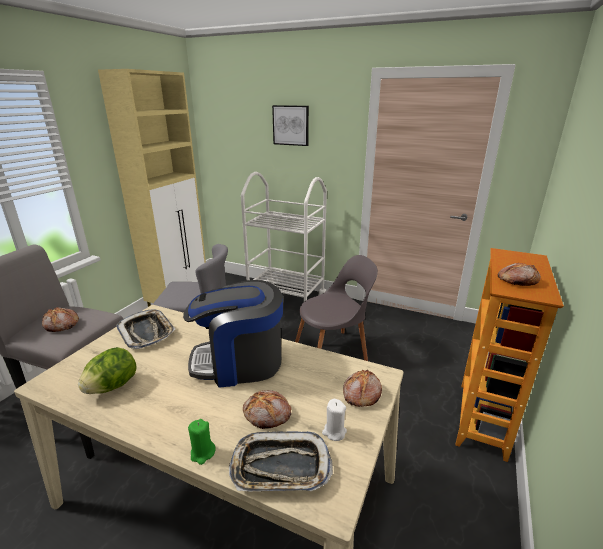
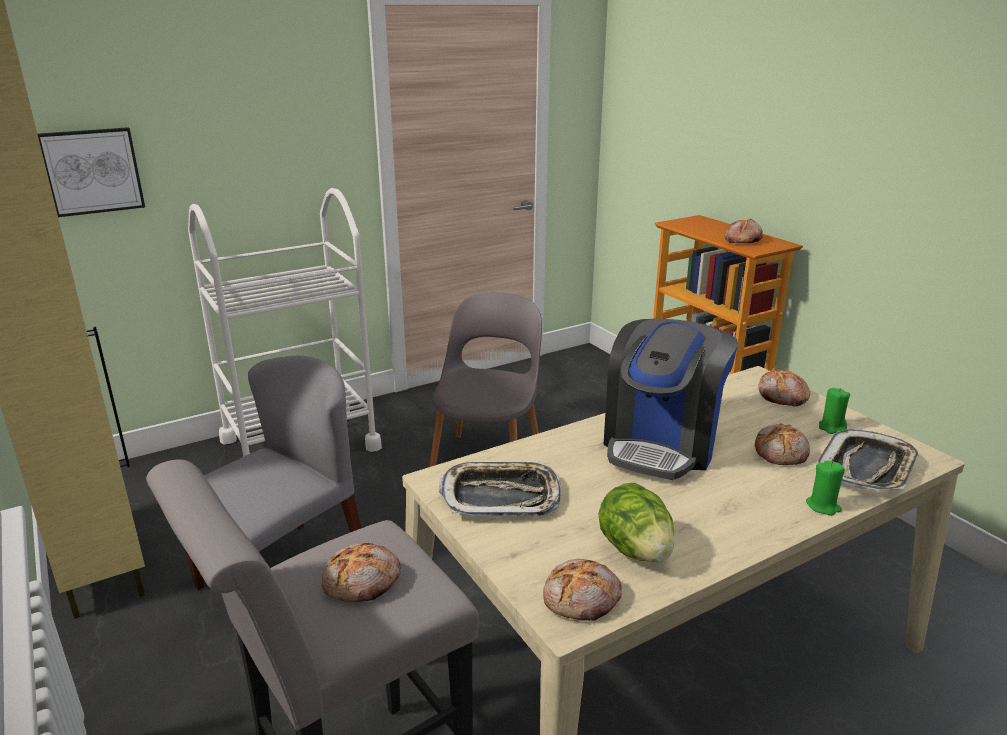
camera: 55 degrees left, 0 degrees up
picture [272,105,309,146] -> picture moved to [38,127,145,217]
white candle [322,399,347,441] -> green candle [819,388,850,434]
none -> bread [543,559,622,621]

